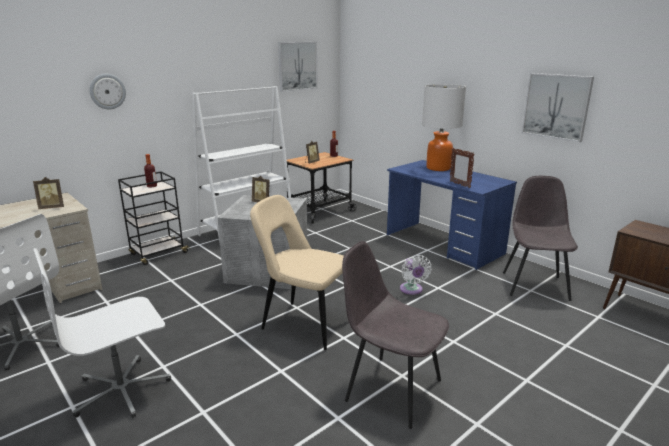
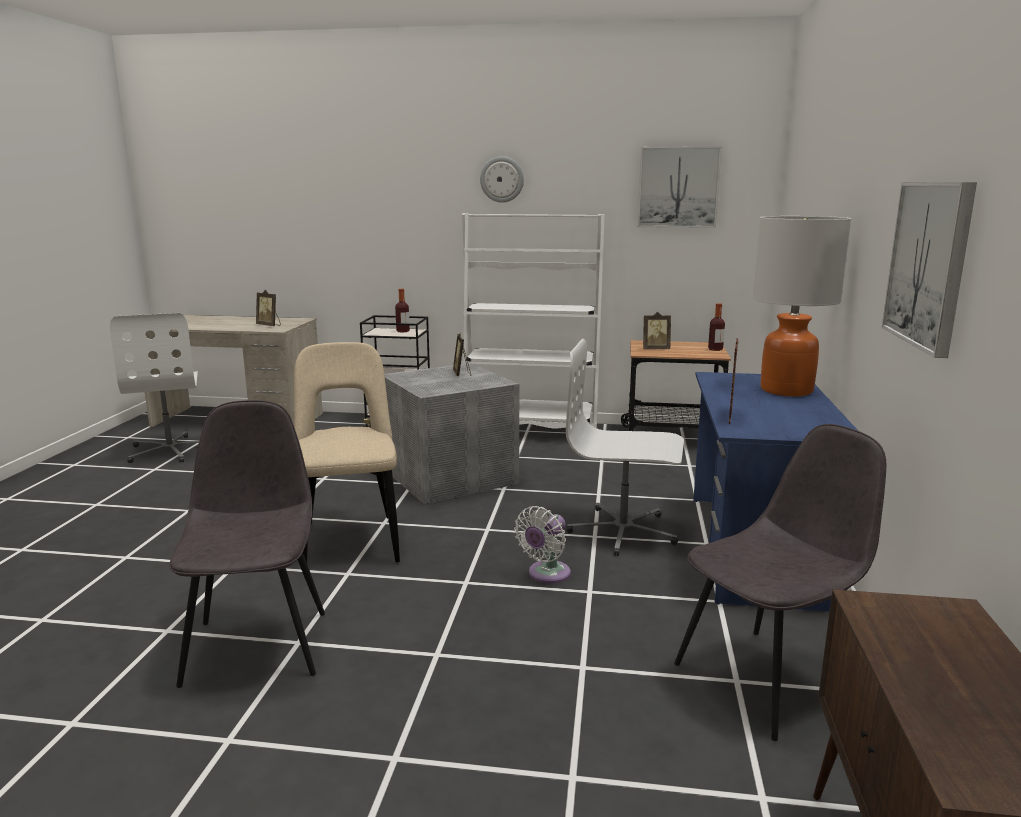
camera: 50 degrees right, 5 degrees down
white office chair [34,248,171,418] -> white office chair moved to [566,339,684,556]
wall clock [89,74,126,109] -> wall clock moved to [480,156,524,203]

